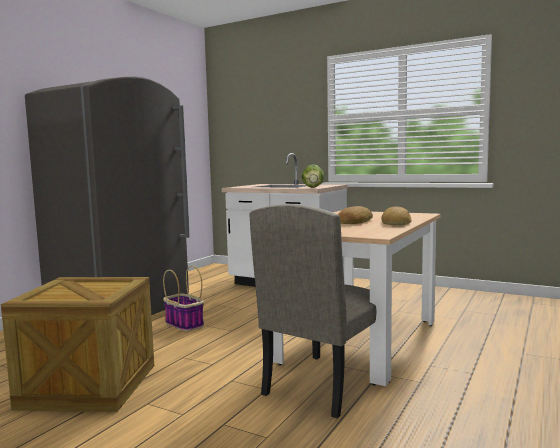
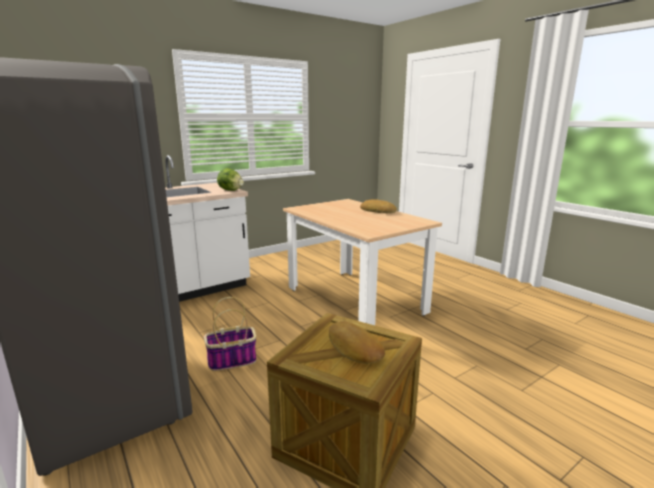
camera: 65 degrees left, 10 degrees up
beige chair [250,204,376,418] -> none
bread [338,206,373,224] -> bread moved to [329,321,385,364]

